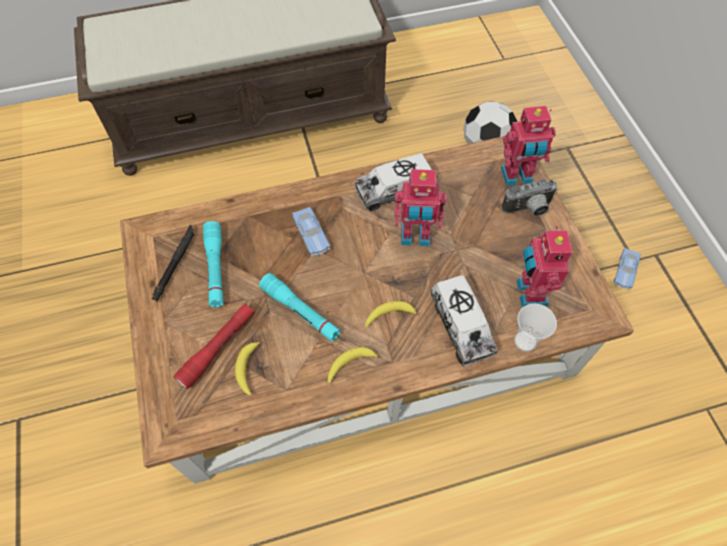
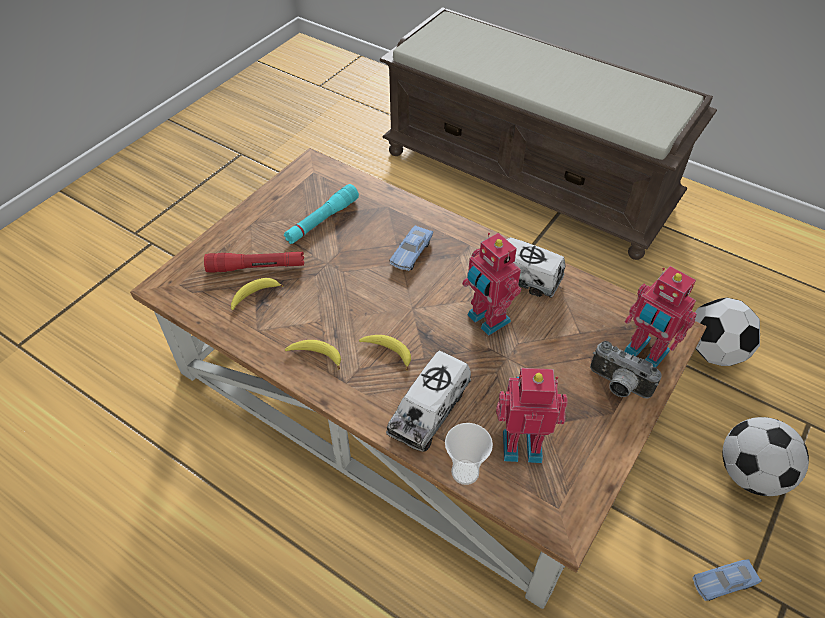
camera: 50 degrees right, 10 degrees down
black flashlight [152,224,194,301] -> none
turquoise flashlight [259,273,340,342] -> none
toy robot [517,226,573,307] -> toy robot turned 45 degrees clockwise [496,368,567,463]
none -> football [722,417,809,496]

